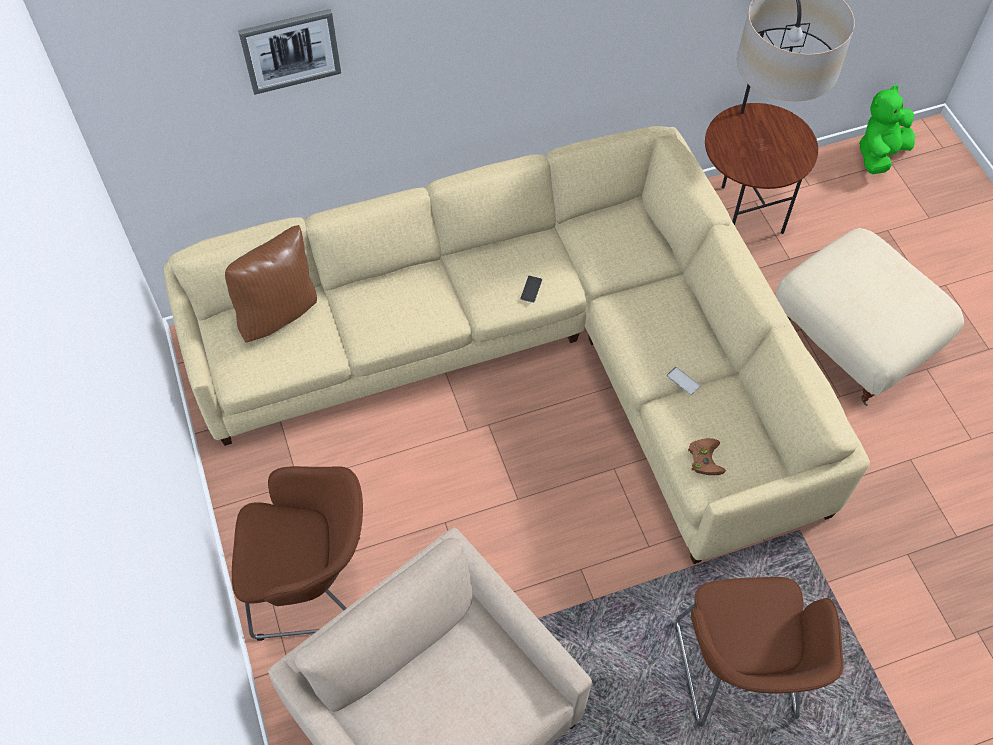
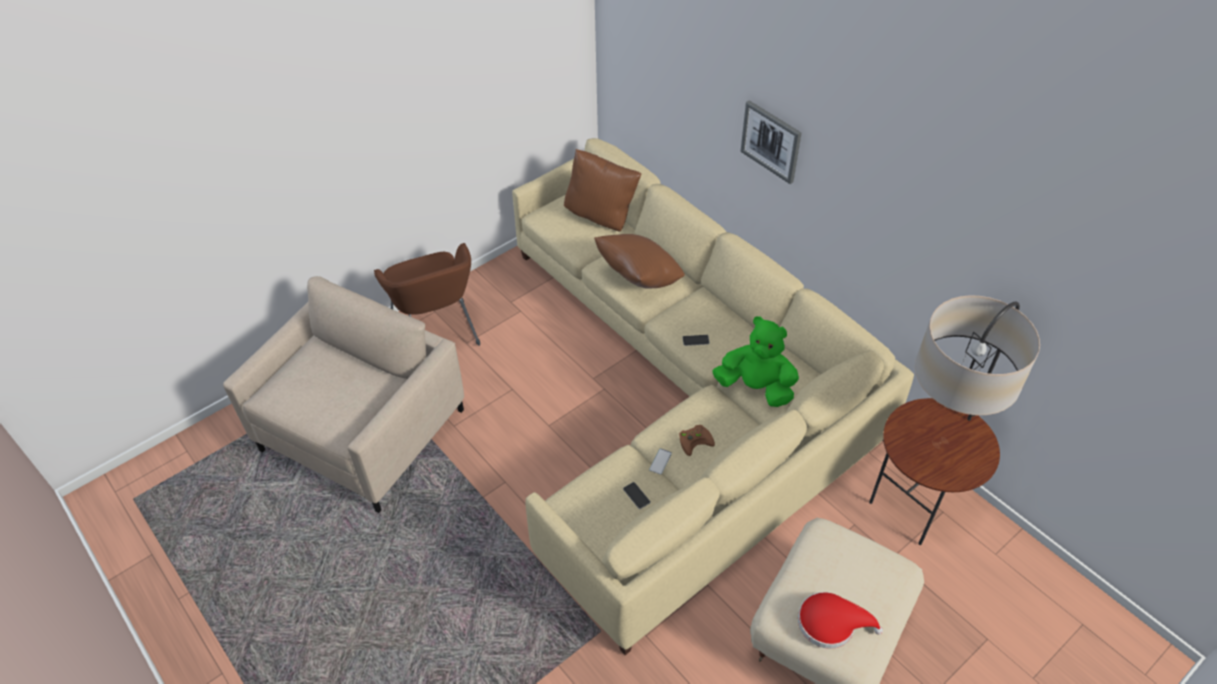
camera: 70 degrees right, 10 degrees down
picture [238,9,341,95] -> picture moved to [741,100,801,184]
brown armchair [675,577,843,727] -> none
brown game controller [688,438,726,475] -> brown game controller moved to [679,425,715,456]
green plush toy [859,85,915,174] -> green plush toy moved to [712,316,799,407]
none -> brown pillow [594,234,685,289]
none -> phone [623,482,651,509]
none -> red hat [798,592,883,649]

